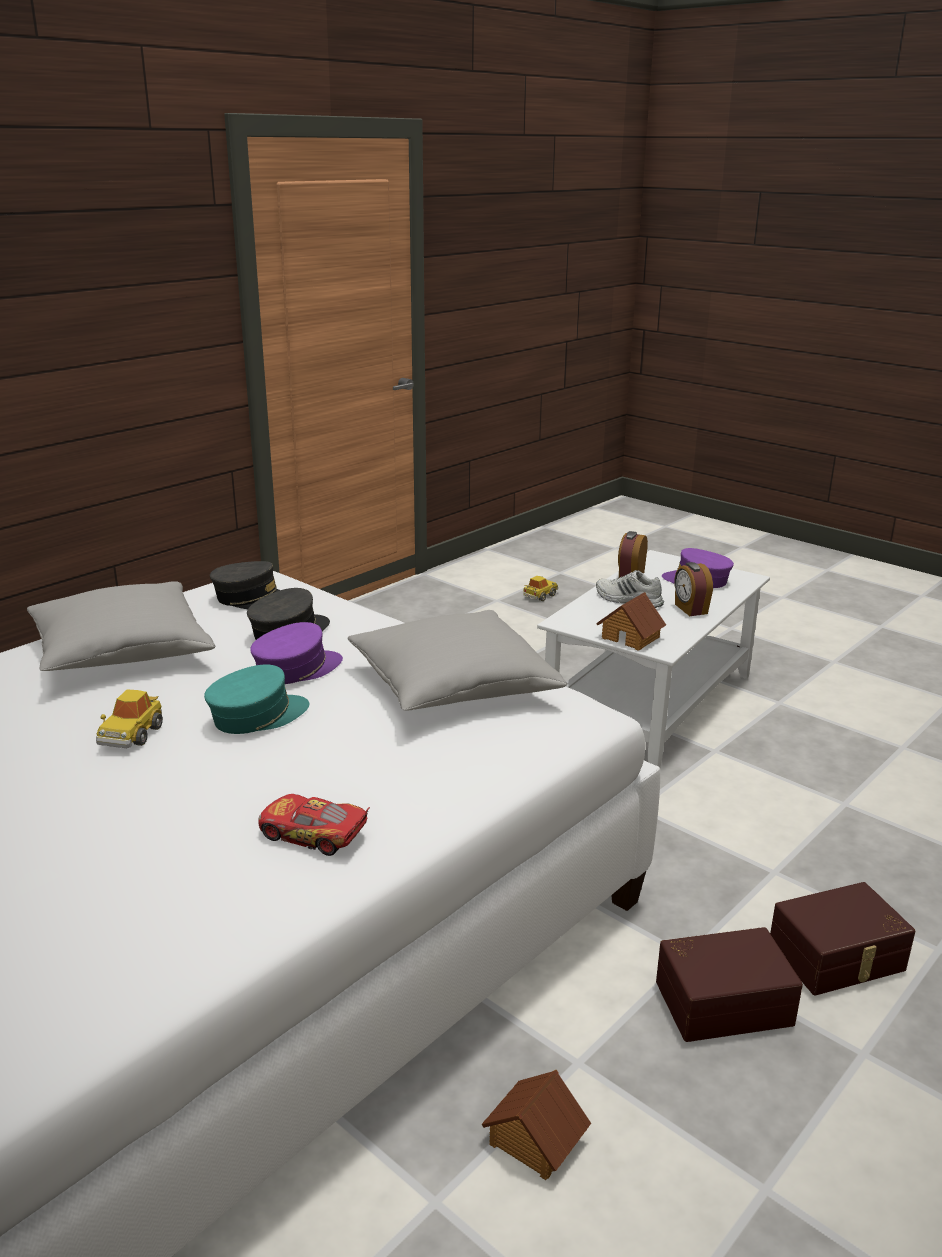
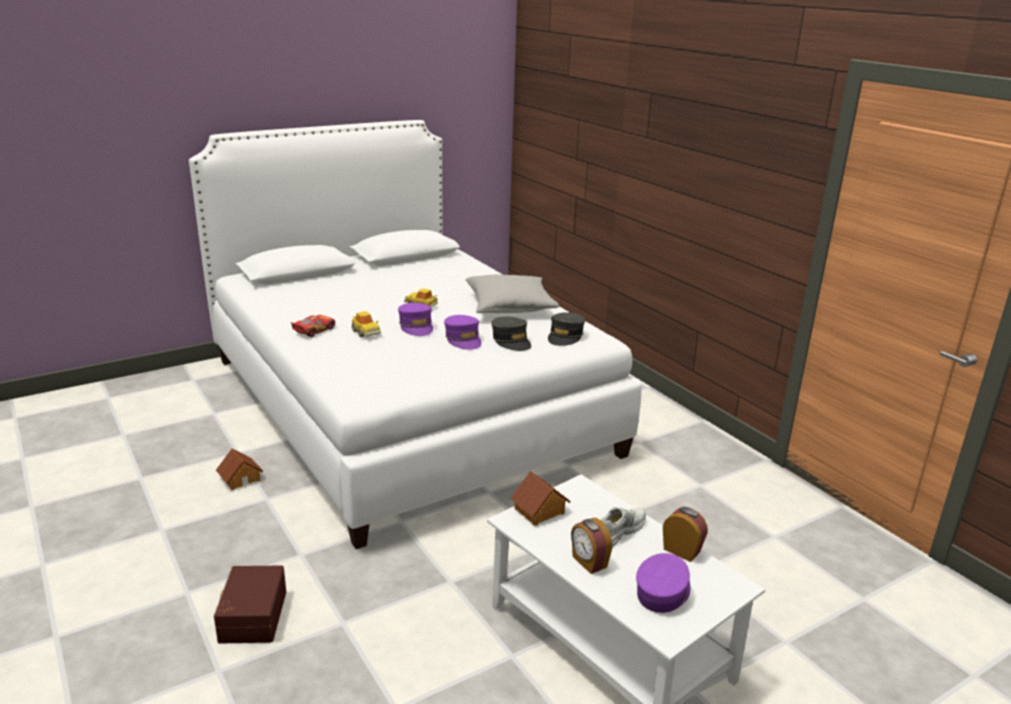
camera: 105 degrees right, 0 degrees up
turquoise cap [204,664,309,734] -> purple cap [398,303,433,336]
grey pillow [348,610,567,711] -> none
toy car [523,576,558,601] -> toy car moved to [352,311,381,337]
brown storage box [656,927,803,1042] -> none
alarm clock [675,562,713,616] -> alarm clock turned 120 degrees counterclockwise [571,518,612,574]

